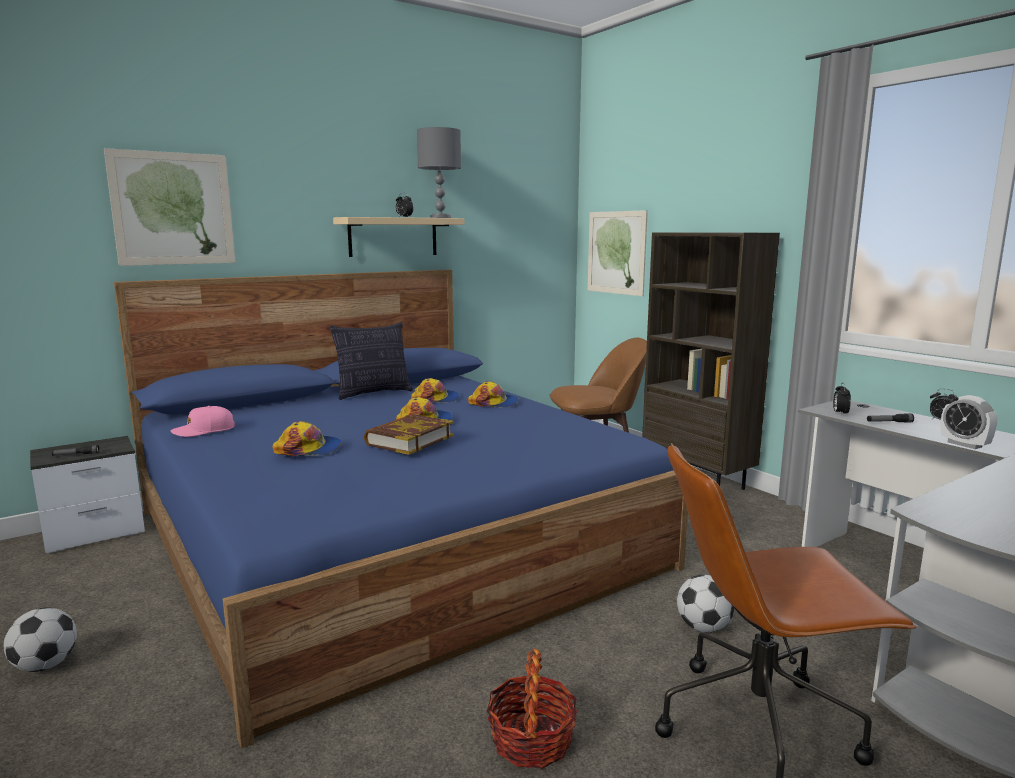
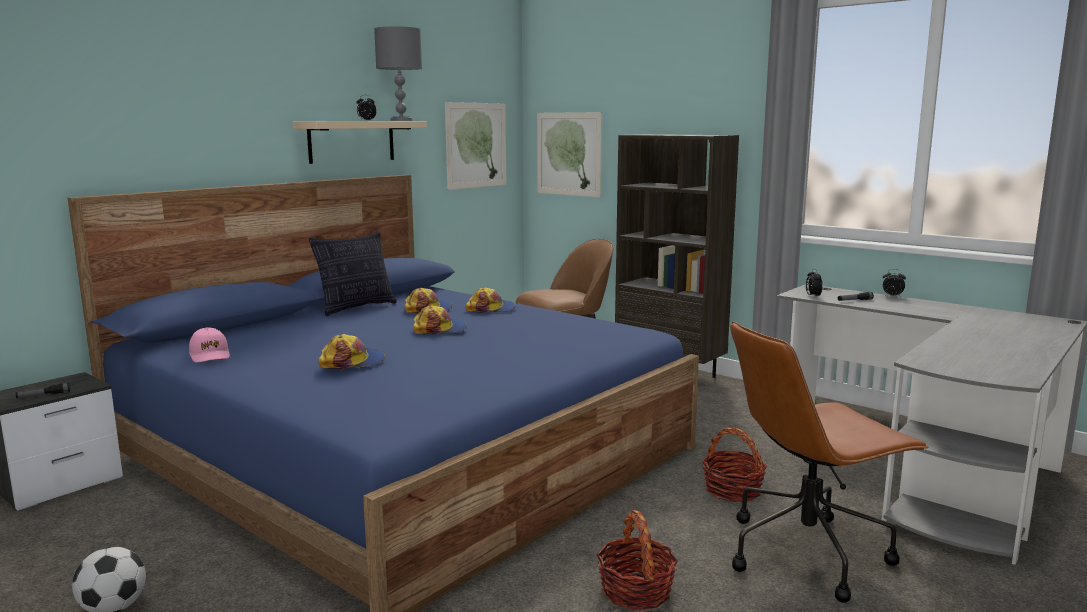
camera: 15 degrees left, 0 degrees up
picture [104,148,235,266] -> picture moved to [445,102,506,190]
pink cap [171,406,235,437] -> pink cap turned 75 degrees counterclockwise [189,328,230,363]
book [364,414,454,455] -> none
football [677,575,734,633] -> basket [702,428,767,502]
alarm clock [941,395,997,449] -> none

